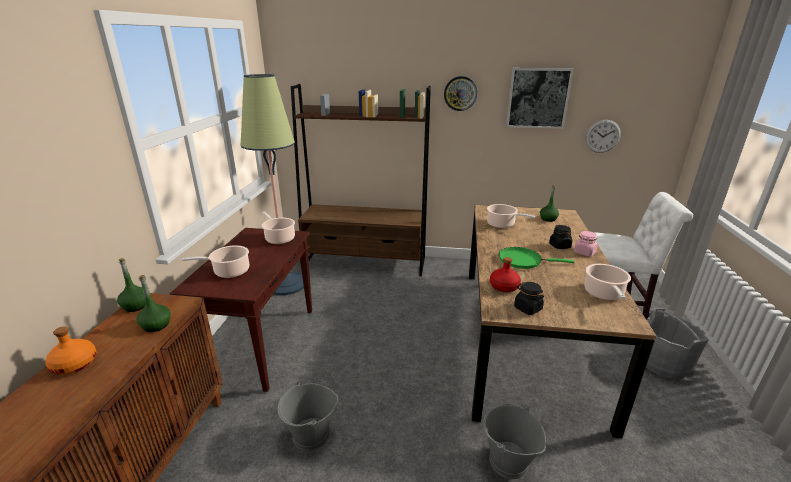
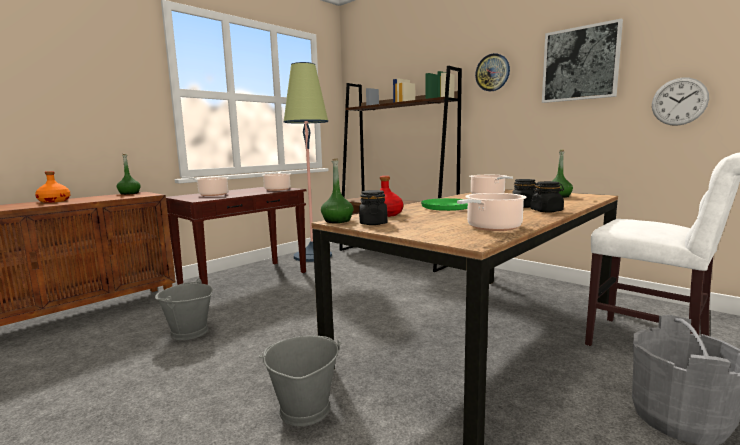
camera: 35 degrees right, 15 degrees down
green bottle [136,275,171,332] -> green bottle moved to [321,158,353,223]
pink jar [574,231,598,256] -> black jar [531,181,564,213]

